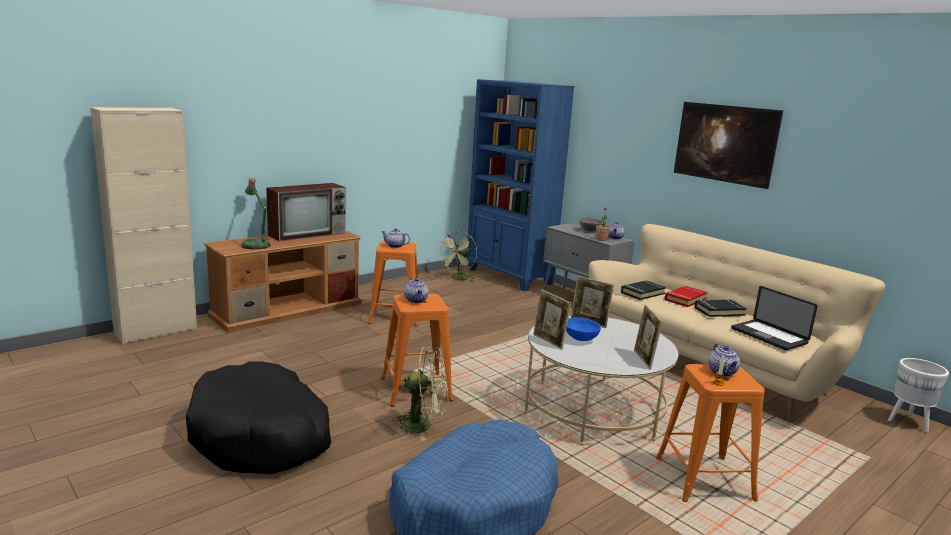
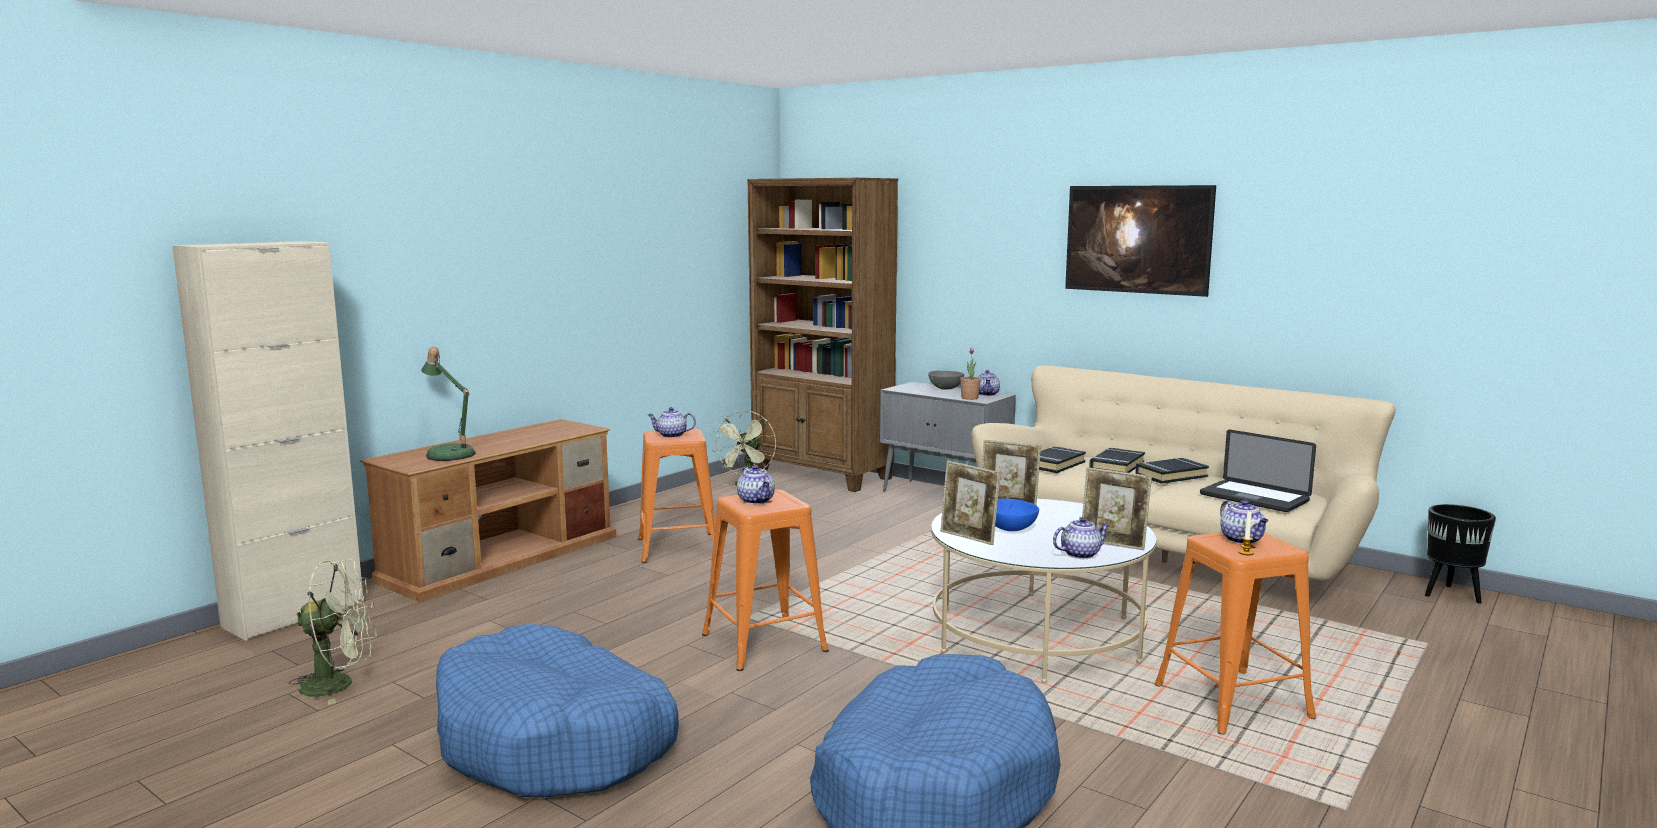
camera: 10 degrees left, 5 degrees down
black dog bed [186,361,331,474] -> blue dog bed [436,624,679,798]
television [266,183,346,241] -> none
green fan [392,347,447,441] -> green fan moved to [288,559,377,705]
blue bookcase [466,79,574,291] -> brown bookcase [748,178,898,492]
picture frame [634,305,663,369] -> picture frame turned 45 degrees counterclockwise [1082,467,1152,550]
red book [664,286,707,307] -> black book [1089,448,1145,473]
white planter [888,358,949,432] -> black planter [1425,504,1496,604]
none -> teapot [1053,517,1110,559]

